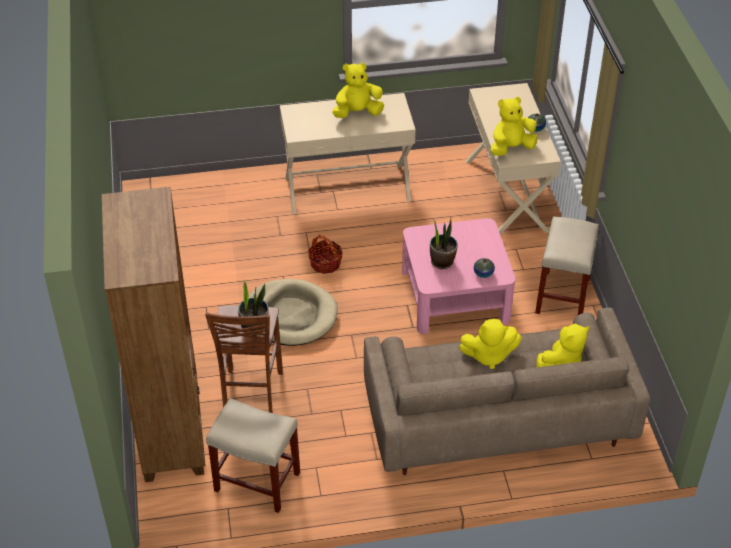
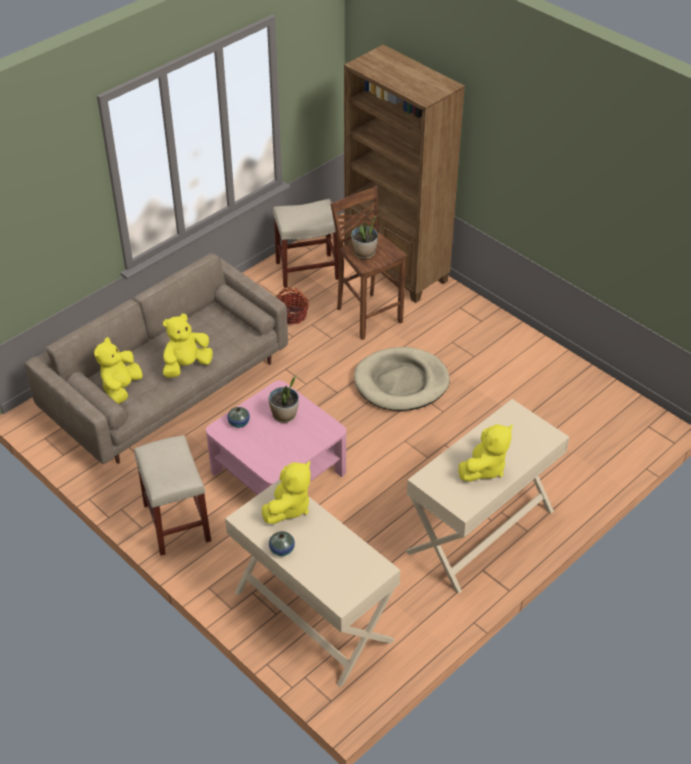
camera: 145 degrees right, 0 degrees up
basket [308,235,343,274] -> basket moved to [276,287,309,325]

